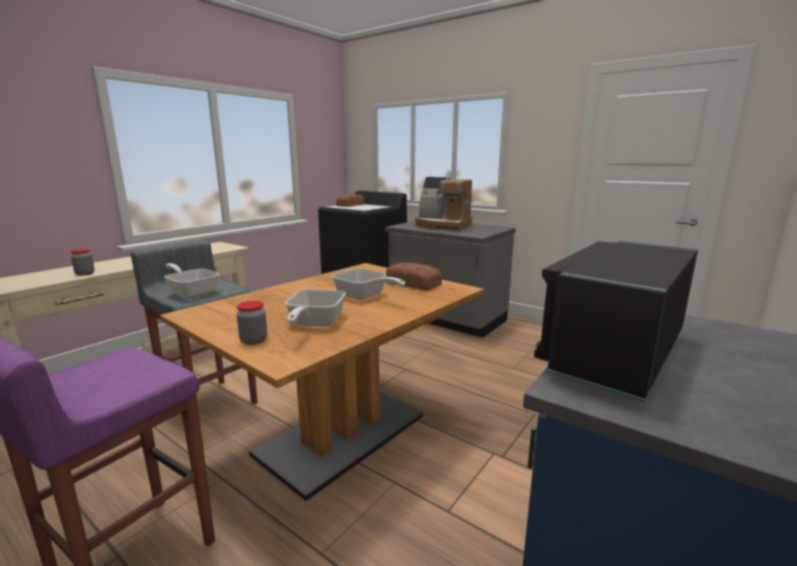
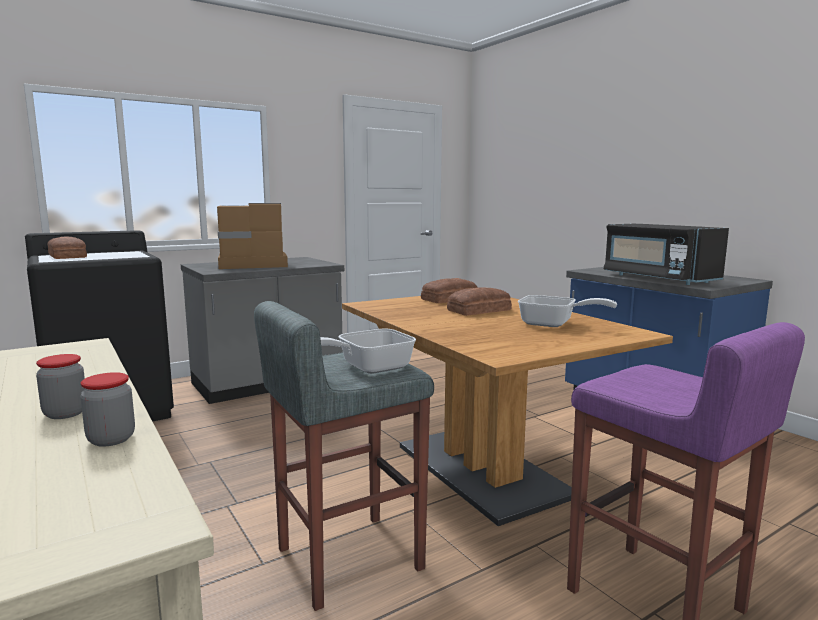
camera: 70 degrees left, 5 degrees down
jar [237,301,267,345] -> jar moved to [36,354,85,419]
frying pan [332,269,405,300] -> bread [447,287,512,316]
coffee machine [415,177,472,231] -> coffee machine turned 150 degrees counterclockwise [217,203,288,269]

